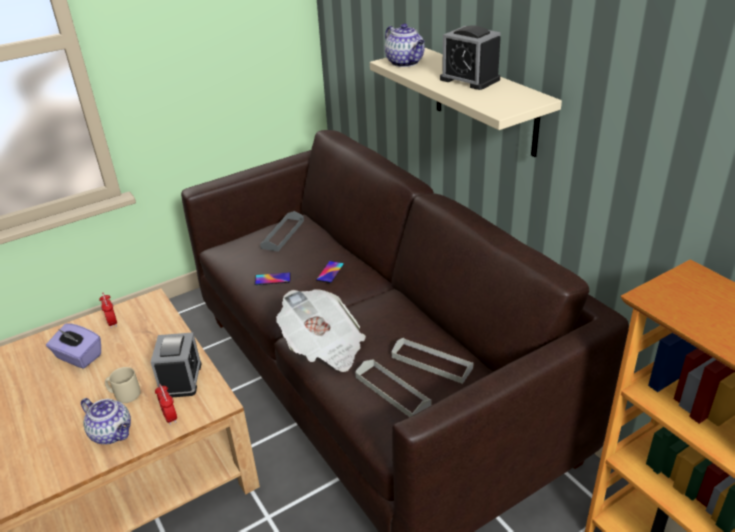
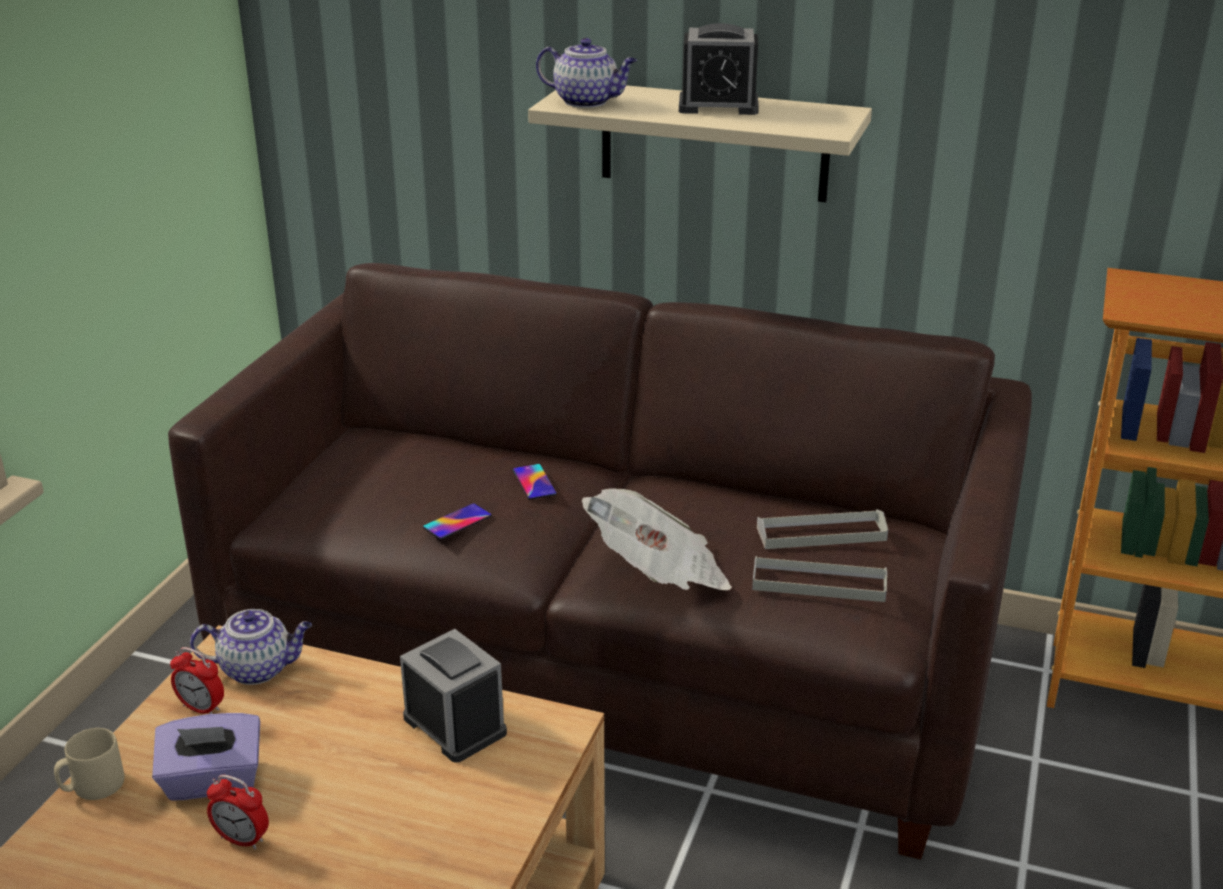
camera: 40 degrees left, 5 degrees down
teapot [81,398,131,444] -> teapot moved to [190,609,312,685]
beige mug [105,367,141,403] -> beige mug moved to [54,728,125,800]
alarm clock [155,384,177,425] -> alarm clock moved to [207,775,269,850]
grey tray [260,211,304,252] -> none

